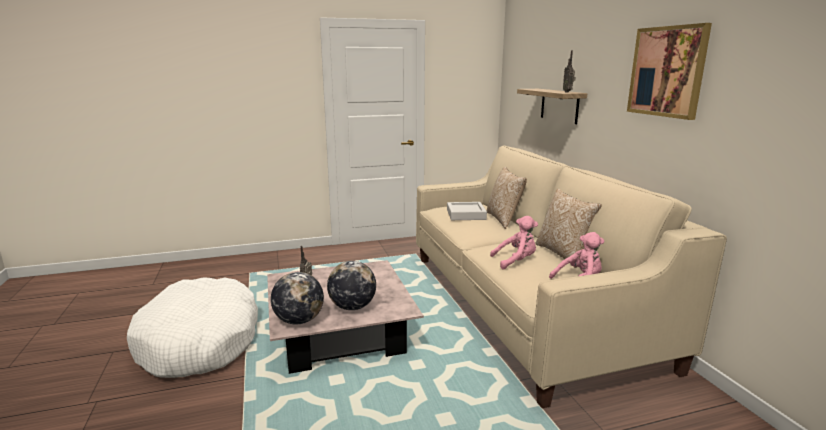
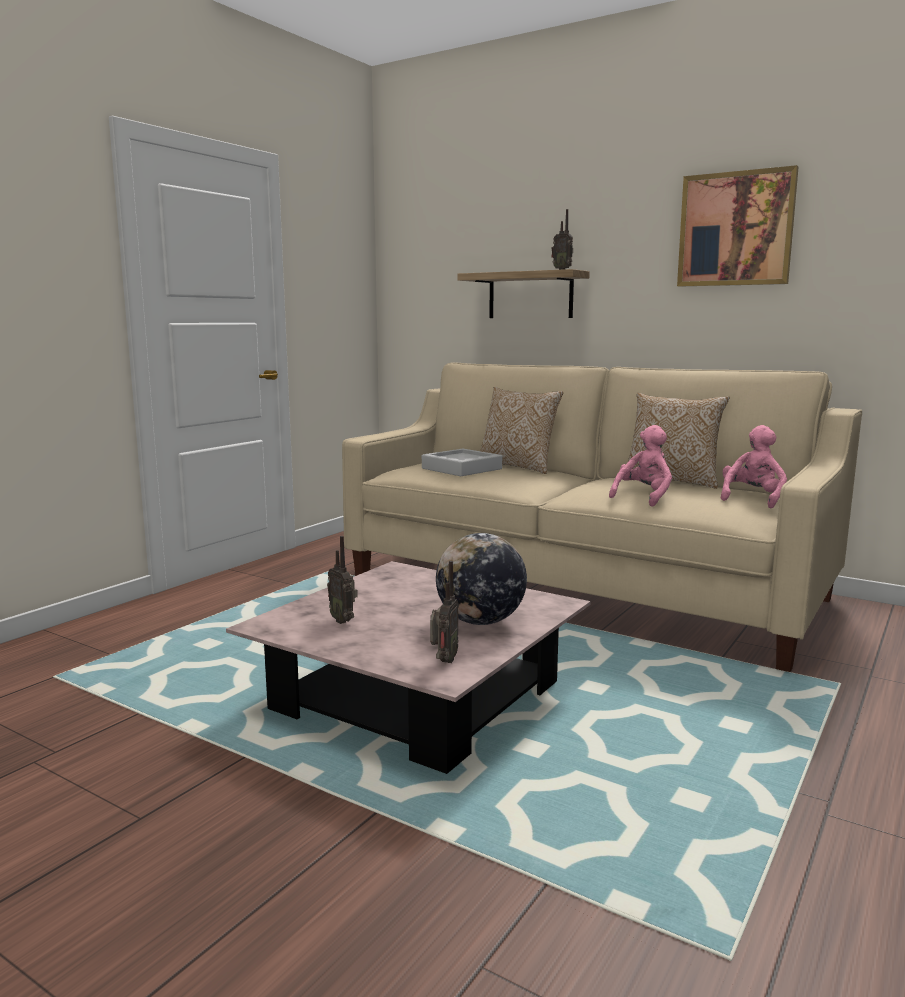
camera: 40 degrees left, 5 degrees down
white dog bed [127,277,258,378] -> none
globe [271,272,324,325] -> radio [430,561,459,663]

